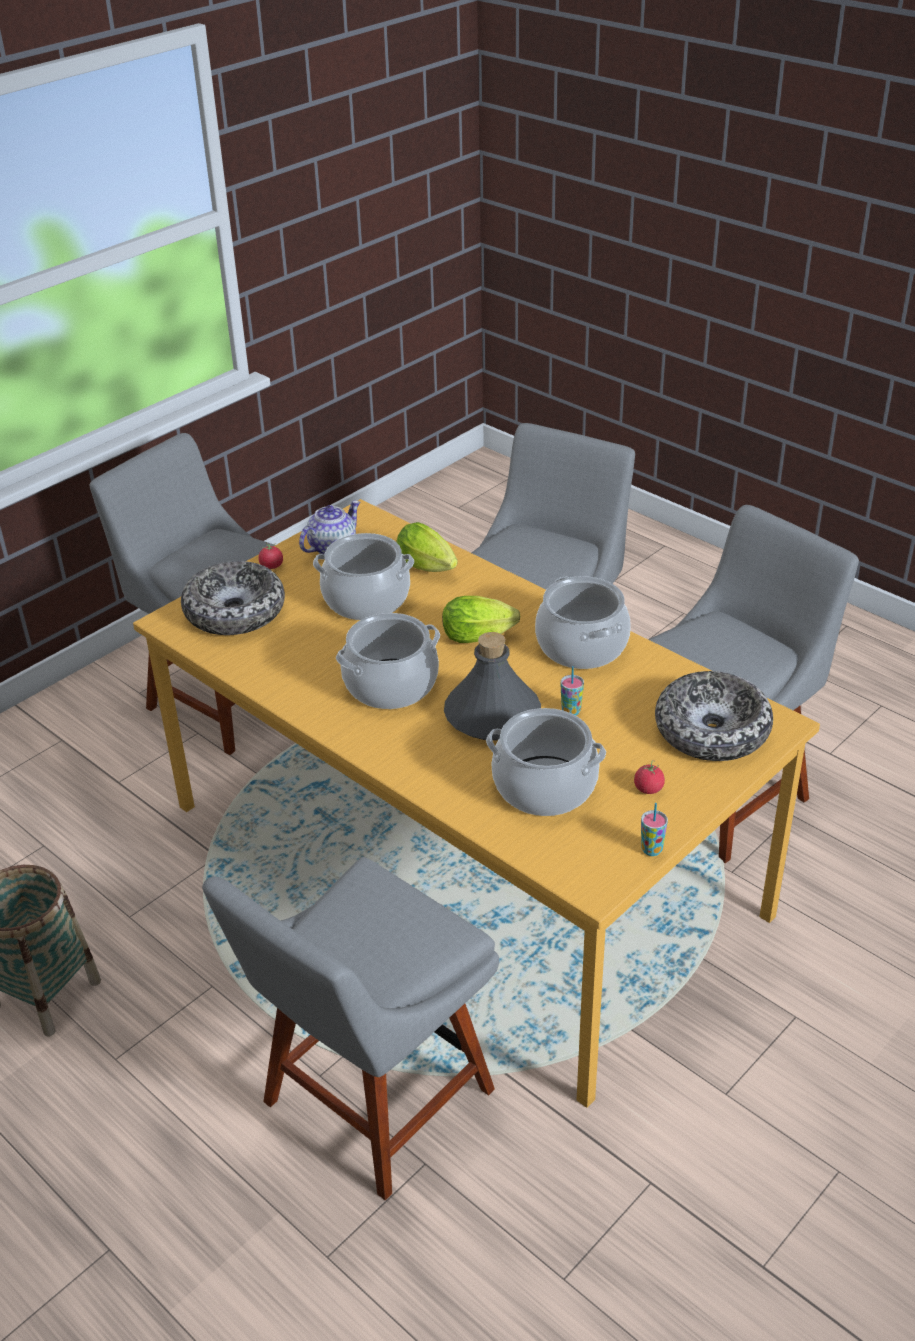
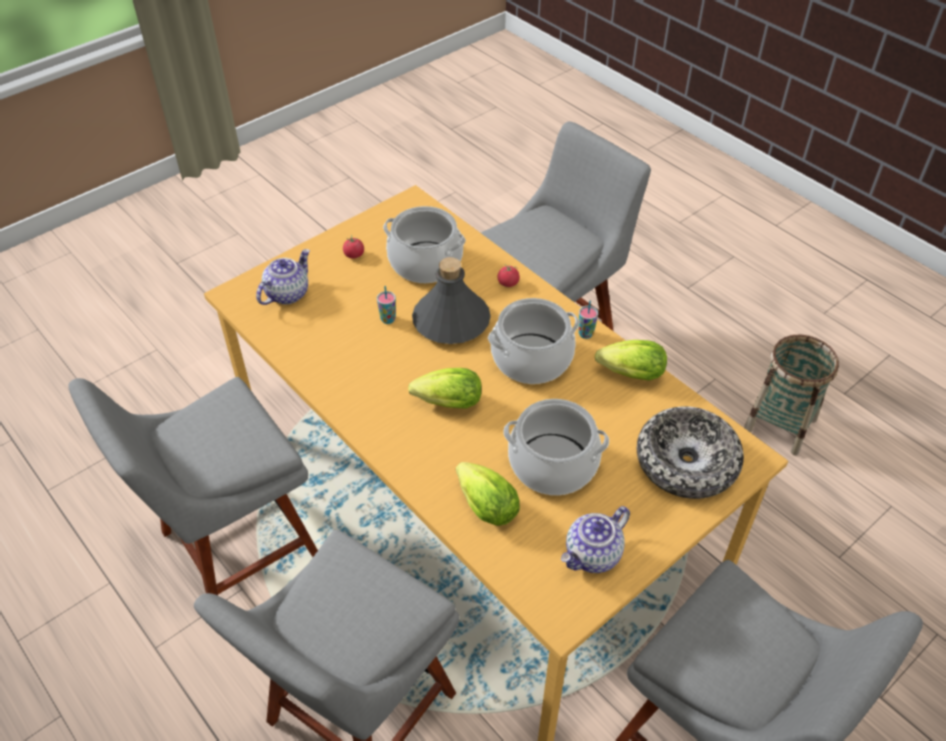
camera: 175 degrees left, 10 degrees up
tomato [258,542,283,569] -> tomato moved to [498,265,519,287]
cooking pot [535,576,631,669] -> none
cup [641,803,668,856] -> cup moved to [578,300,598,339]
bowl [655,671,773,761] -> teapot [256,249,310,305]
none -> lettuce [595,340,667,381]

